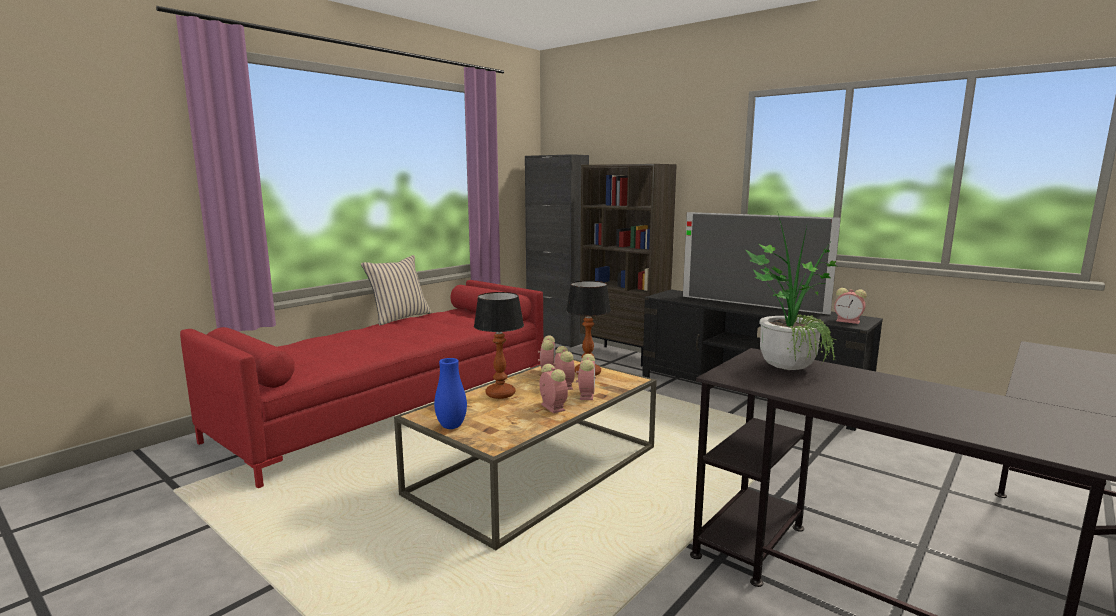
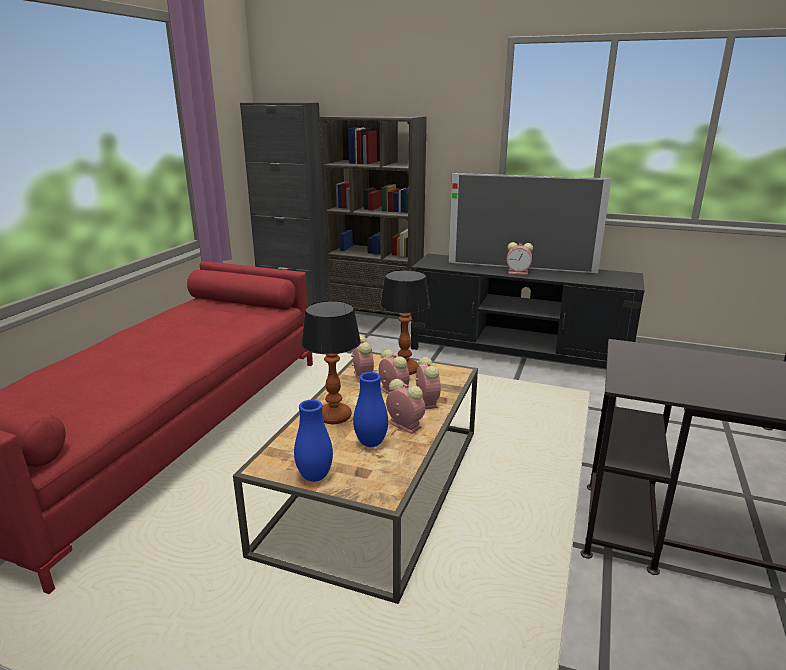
camera: 20 degrees left, 10 degrees up
beige pillow [361,255,432,326] -> none
potted plant [745,214,837,370] -> none
alarm clock [834,288,866,324] -> alarm clock moved to [507,242,533,275]
none -> blue vase [353,372,388,447]

